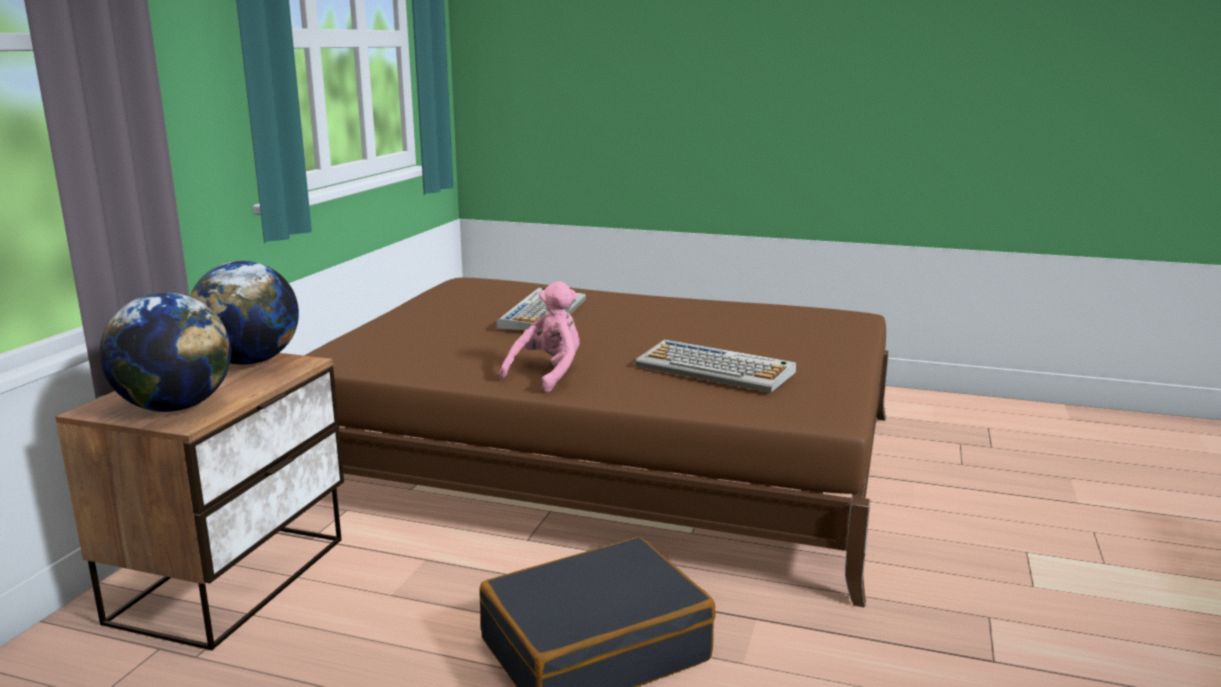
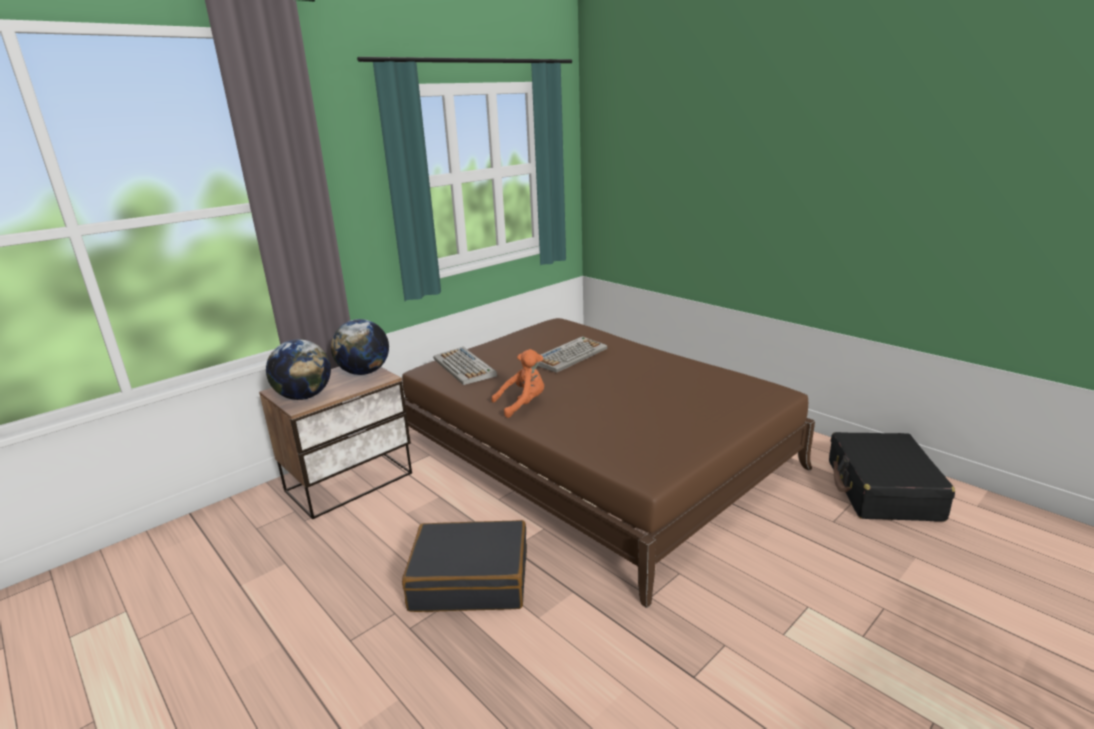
camera: 30 degrees right, 5 degrees up
pink plush toy [499,281,579,393] -> orange plush toy [492,349,544,418]
keyboard [635,339,796,393] -> keyboard moved to [433,347,497,385]
none -> black suitcase [829,432,955,522]

